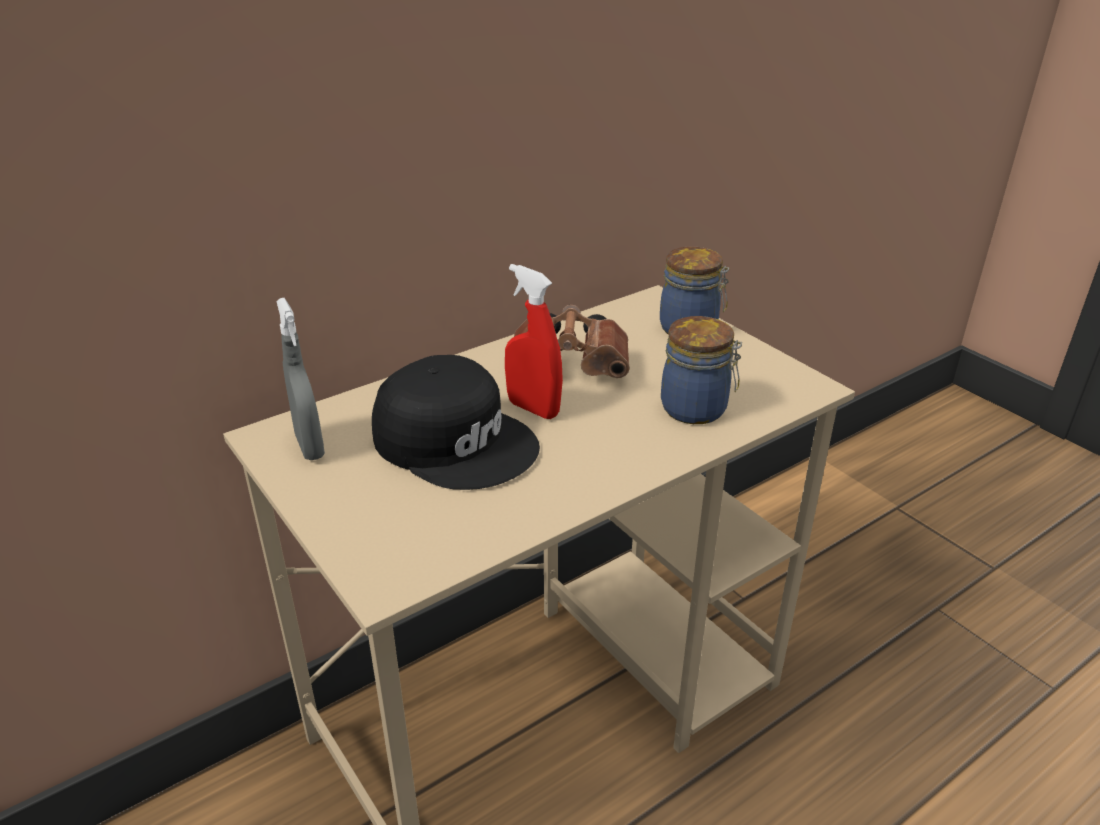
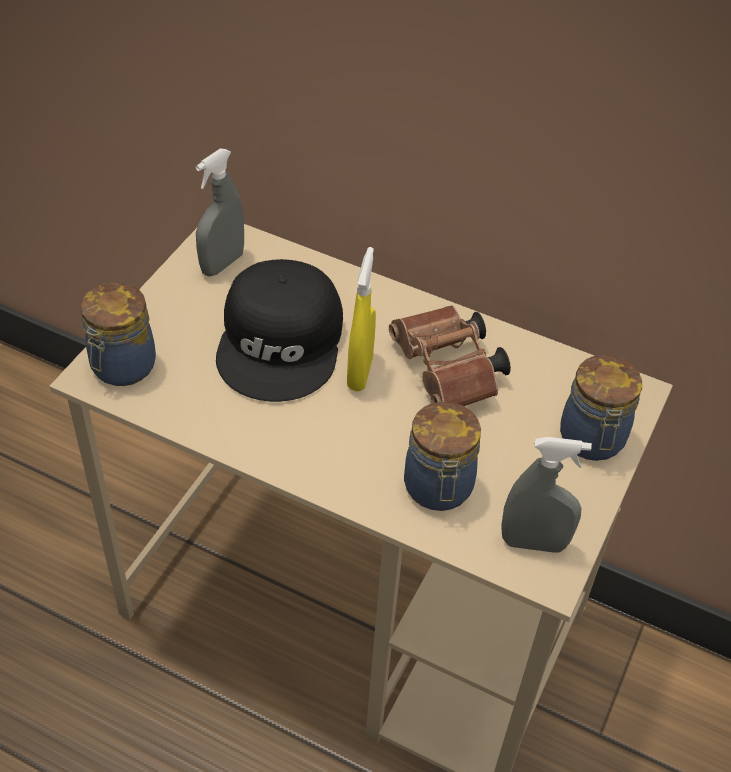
camera: 60 degrees right, 15 degrees up
red spray bottle [505,264,563,419] -> yellow spray bottle [347,247,376,391]
none -> jar [81,282,156,386]
none -> grey spray bottle [502,437,592,553]

